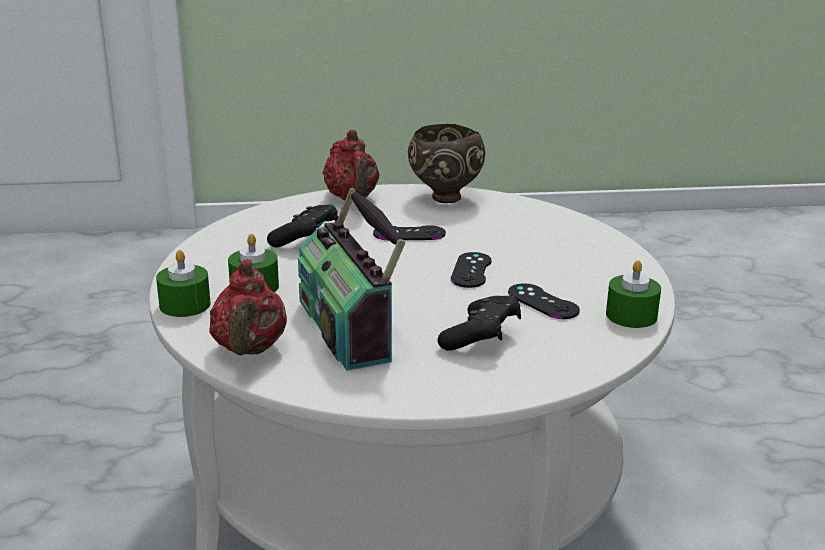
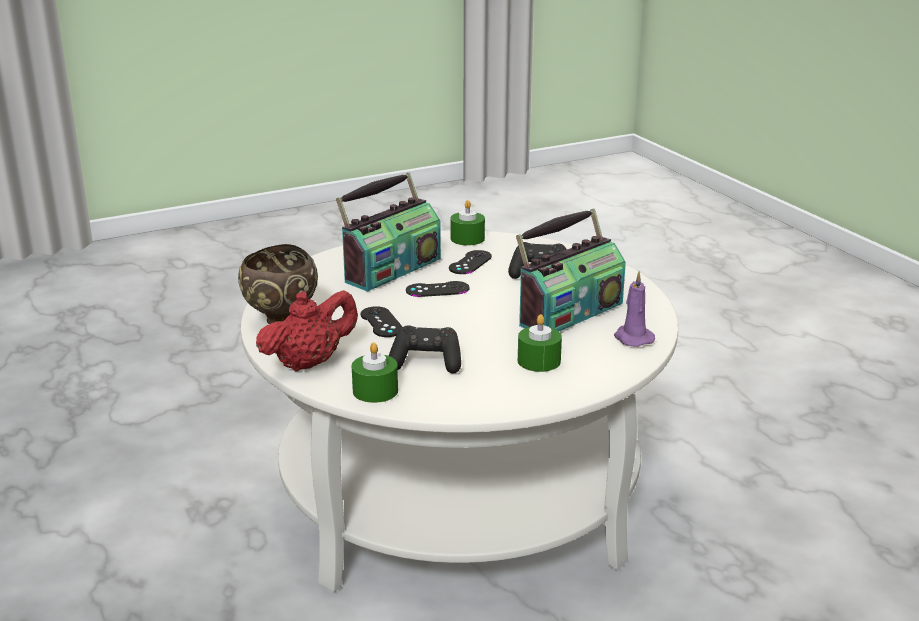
camera: 110 degrees left, 0 degrees up
green candle [156,250,211,317] -> green candle moved to [352,342,398,403]
red teapot [209,259,287,356] -> purple candle [614,271,655,347]
none -> radio [336,173,441,292]

